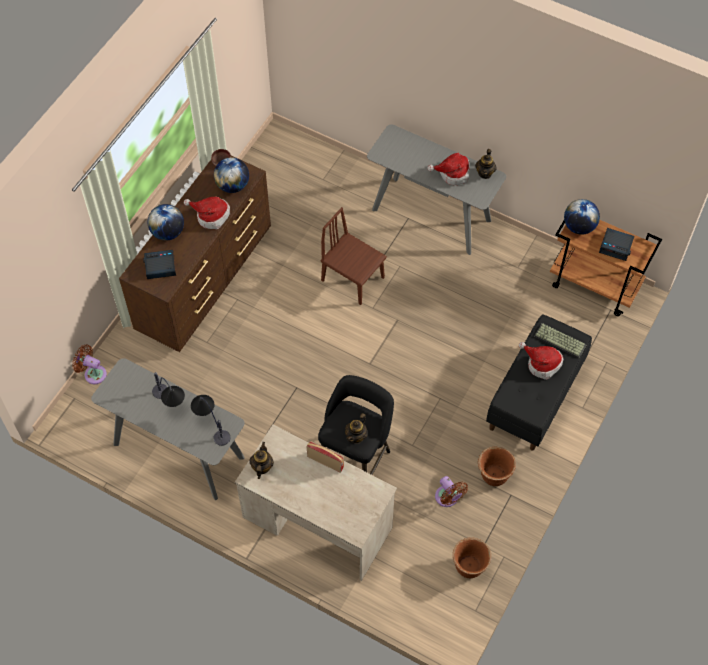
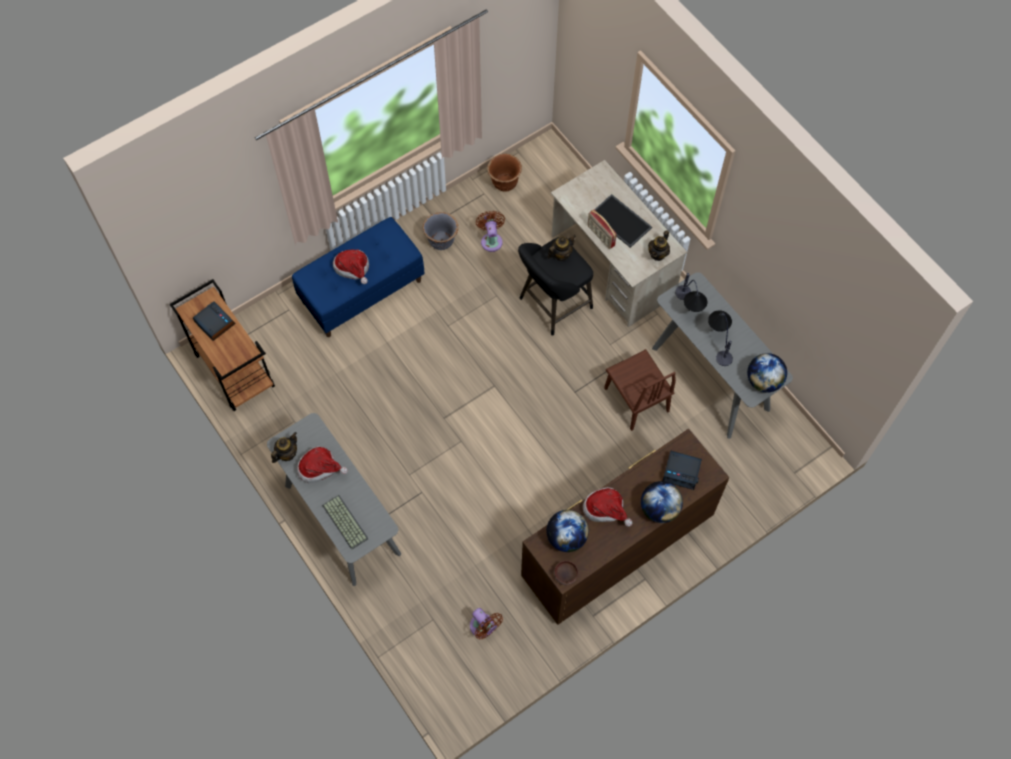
camera: 155 degrees left, 5 degrees up
brown fan [72,344,107,384] -> brown fan moved to [470,608,503,640]
brown chair [321,207,387,305] -> brown chair moved to [604,349,676,431]
brown planter [478,447,516,486] -> grey planter [423,212,458,250]
black bench [486,315,592,451] -> blue bench [292,217,425,337]
keyboard [534,324,586,358] -> keyboard moved to [322,495,368,550]
globe [564,199,600,235] -> globe moved to [747,353,787,393]
none -> tray [594,194,652,248]

